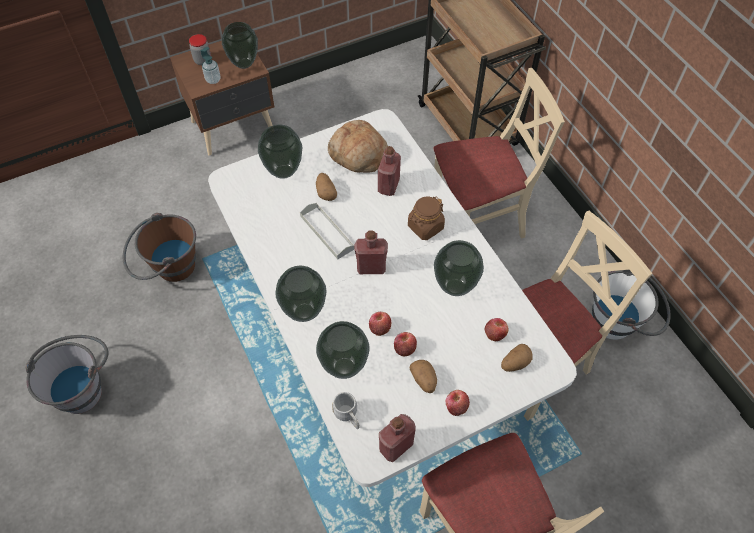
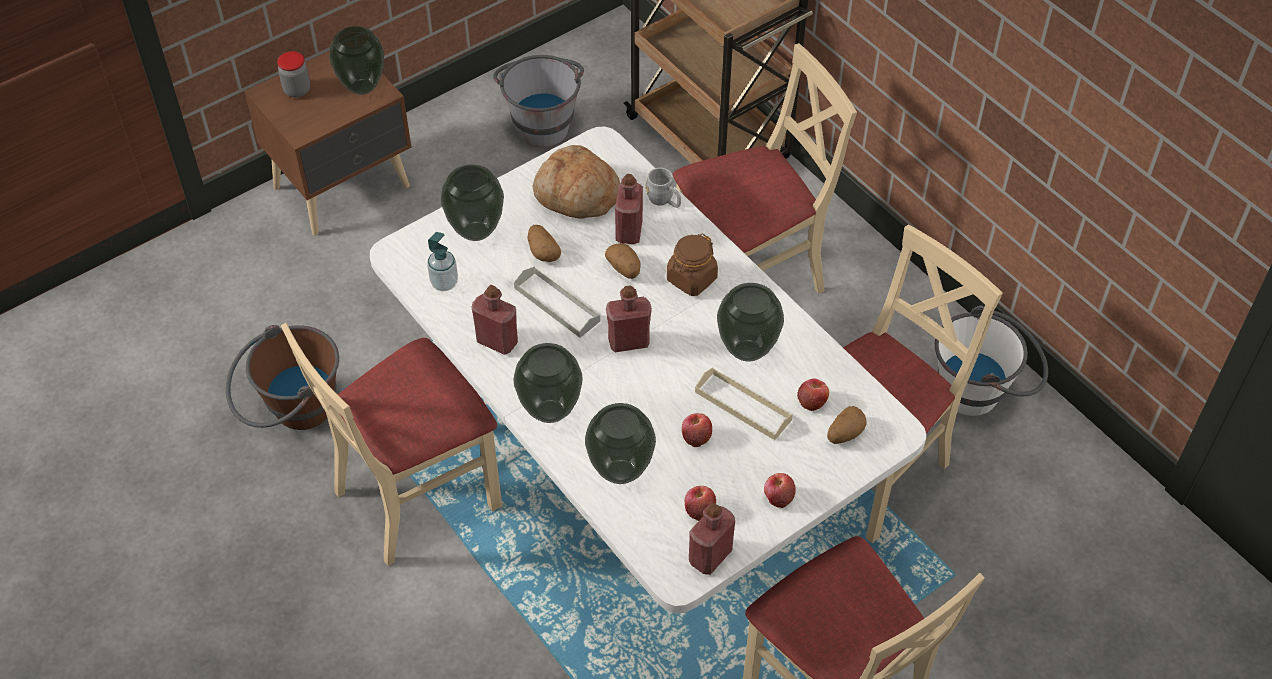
camera: 10 degrees left, 5 degrees down
grey bucket [26,335,108,414] -> grey bucket moved to [493,55,584,147]
soap dispenser [201,47,221,84] -> soap dispenser moved to [427,232,458,291]
grey mug [332,392,360,429] -> grey mug moved to [646,168,681,208]
apple [369,312,391,336] -> apple moved to [685,486,716,521]
potato [410,360,437,393] -> potato moved to [605,243,641,279]
none -> beige chair [281,323,502,566]
none -> red bottle [471,285,518,355]
none -> beige tray [695,367,793,440]

